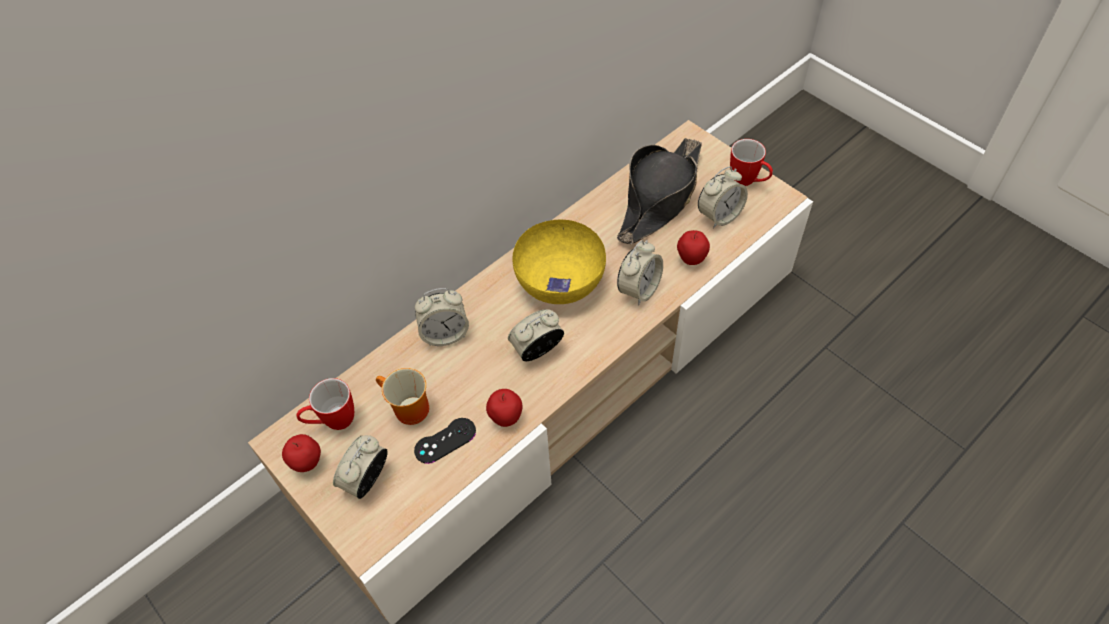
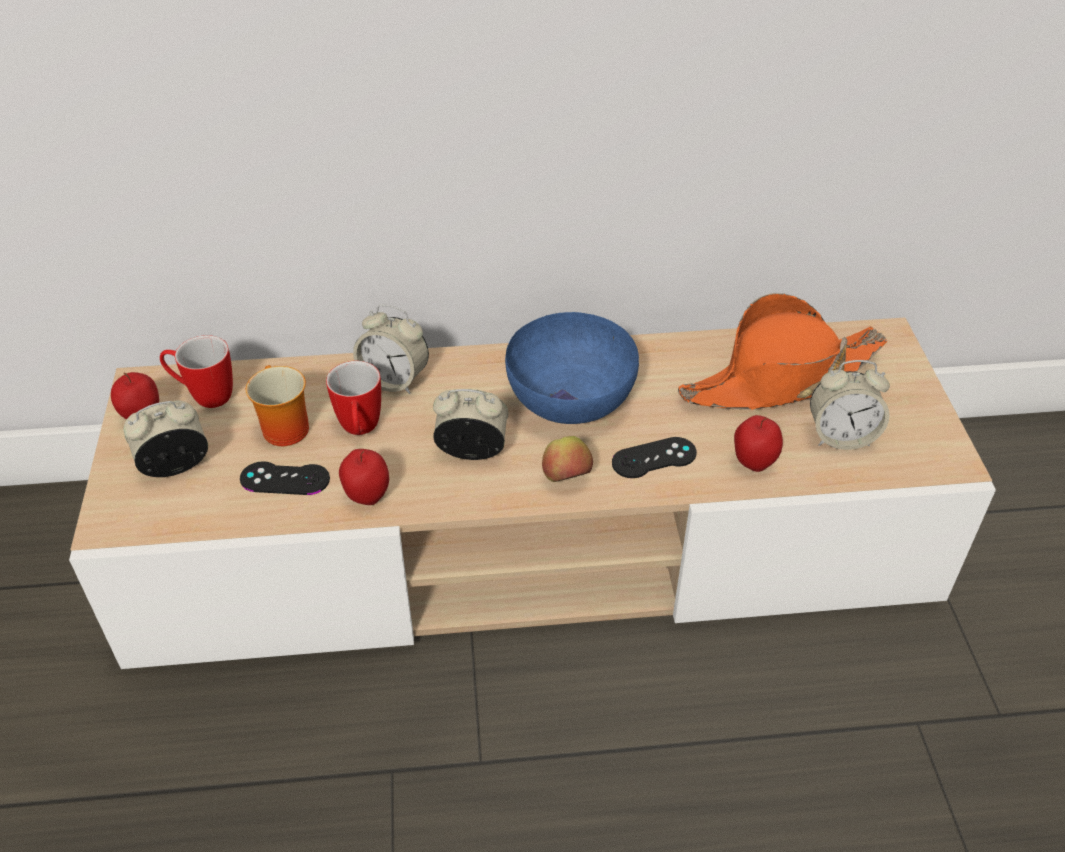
camera: 35 degrees right, 10 degrees down
yellow bowl [512,220,606,304] -> blue bowl [505,312,639,424]
black hat [617,138,702,244] -> orange hat [678,293,888,410]
alarm clock [617,240,663,305] -> black game controller [612,437,697,478]
mug [730,139,773,186] -> mug moved to [326,361,381,435]
none -> apple [542,436,593,482]

